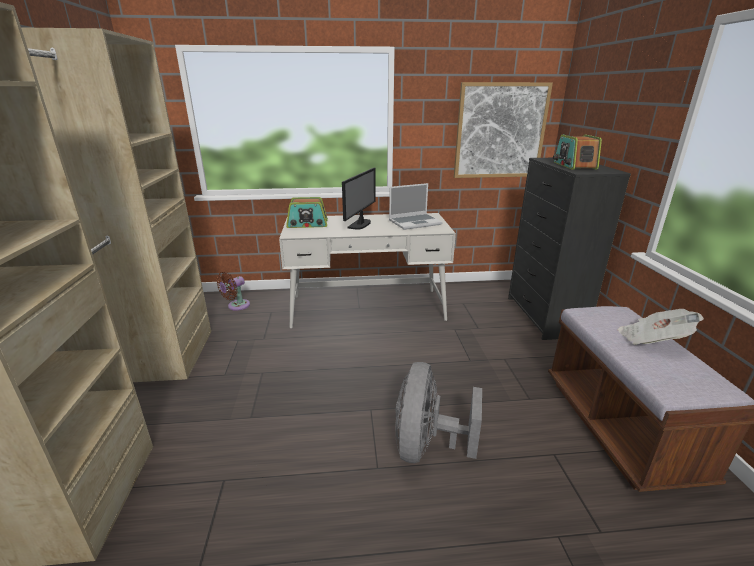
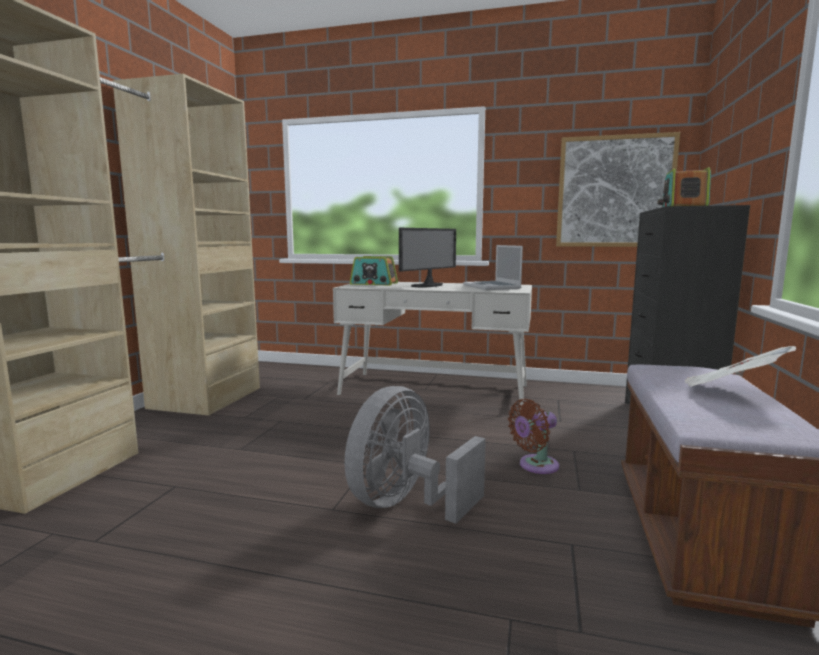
camera: 20 degrees right, 15 degrees down
brown fan [216,272,250,310] -> brown fan moved to [508,399,559,474]
laptop [389,183,442,230] -> laptop turned 75 degrees clockwise [463,245,523,290]

